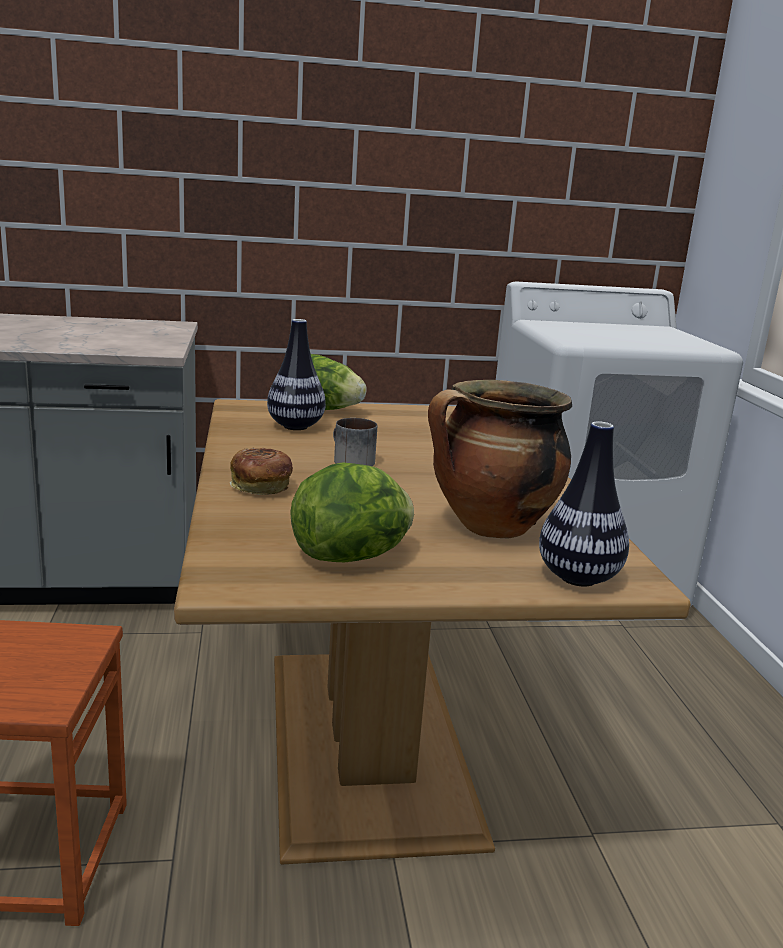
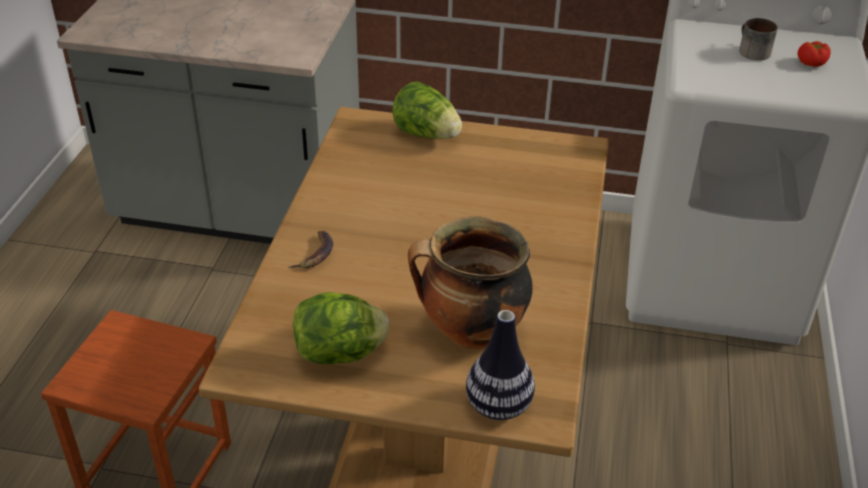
camera: 20 degrees right, 20 degrees up
bread [230,448,293,495] -> banana [289,231,333,268]
vase [267,319,326,430] -> none
mug [333,418,377,466] -> mug moved to [739,18,778,61]
none -> tomato [797,41,831,67]

